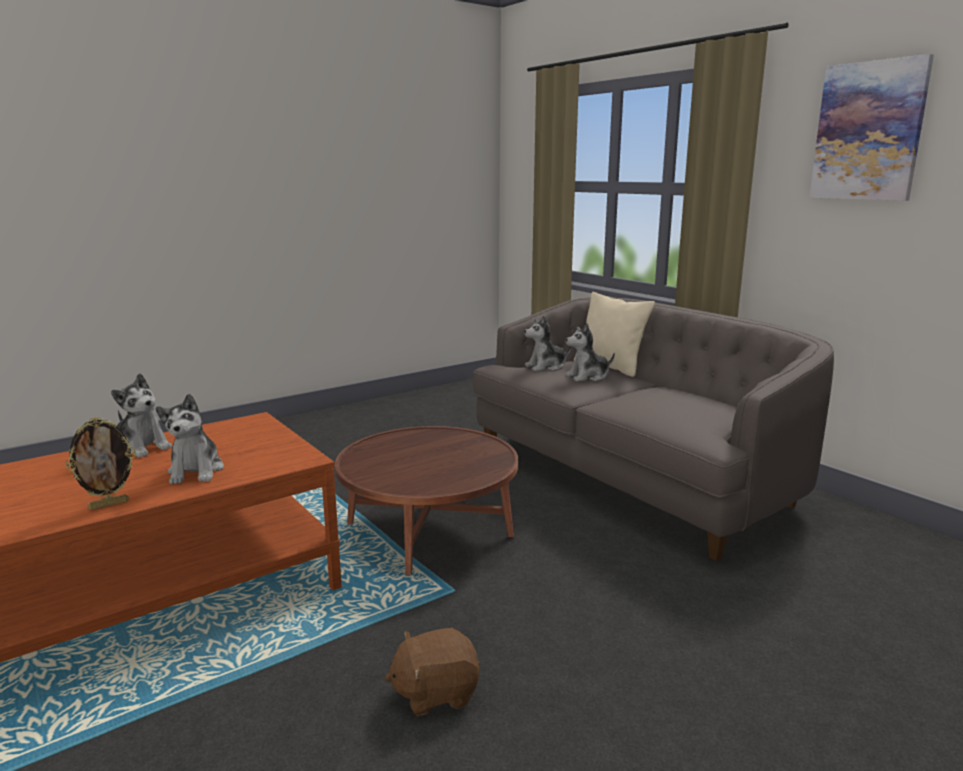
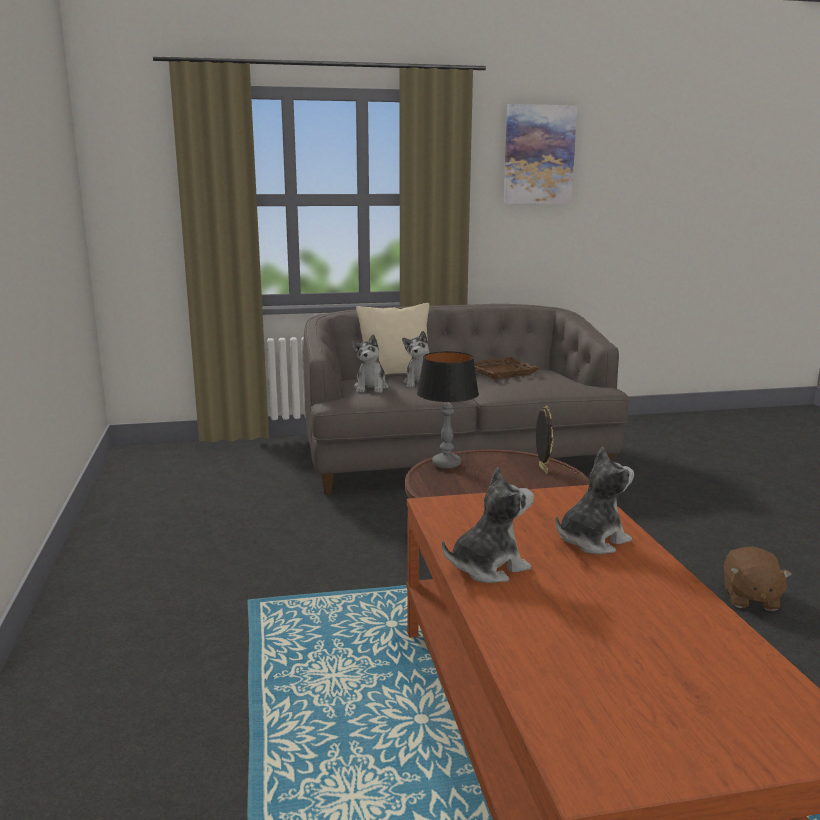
camera: 65 degrees left, 0 degrees up
picture frame [66,417,136,510] -> picture frame moved to [536,405,554,474]
plush toy [156,394,224,484] -> plush toy turned 45 degrees counterclockwise [555,447,634,554]
none -> table lamp [417,351,479,468]
none -> brown tray [474,357,540,379]

